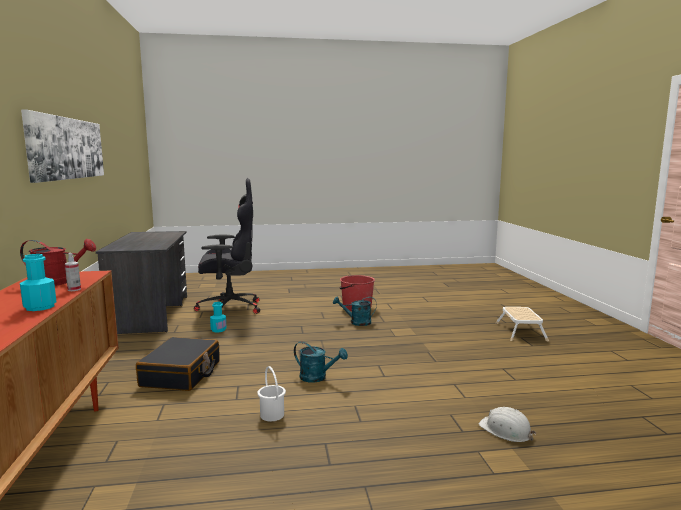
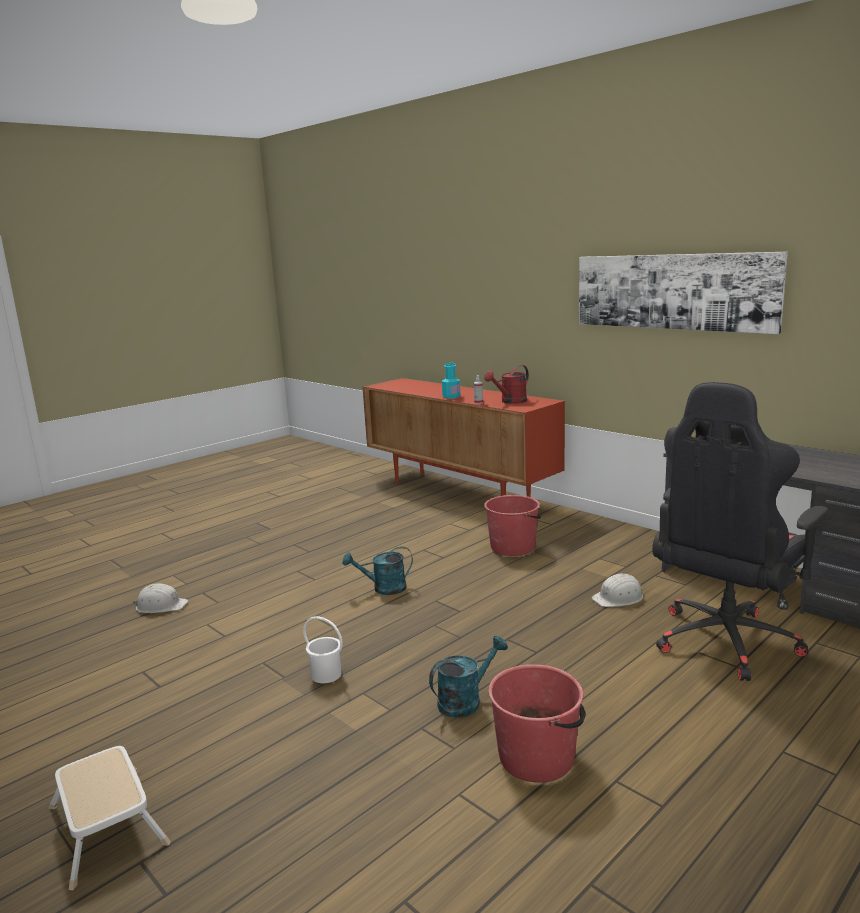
camera: 145 degrees right, 5 degrees up
black suitcase [136,337,220,391] -> red bucket [484,495,541,556]
turquoise bottle [210,302,226,333] -> white hard hat [592,573,643,607]
white bucket [257,366,286,421] -> white bucket moved to [303,616,343,683]

